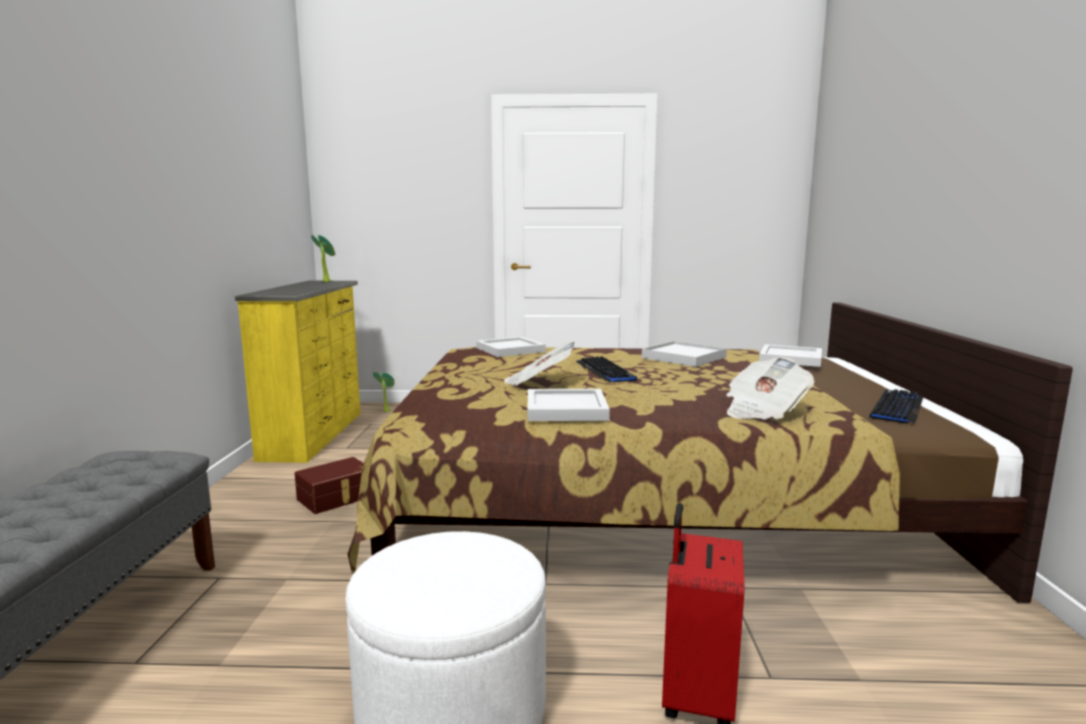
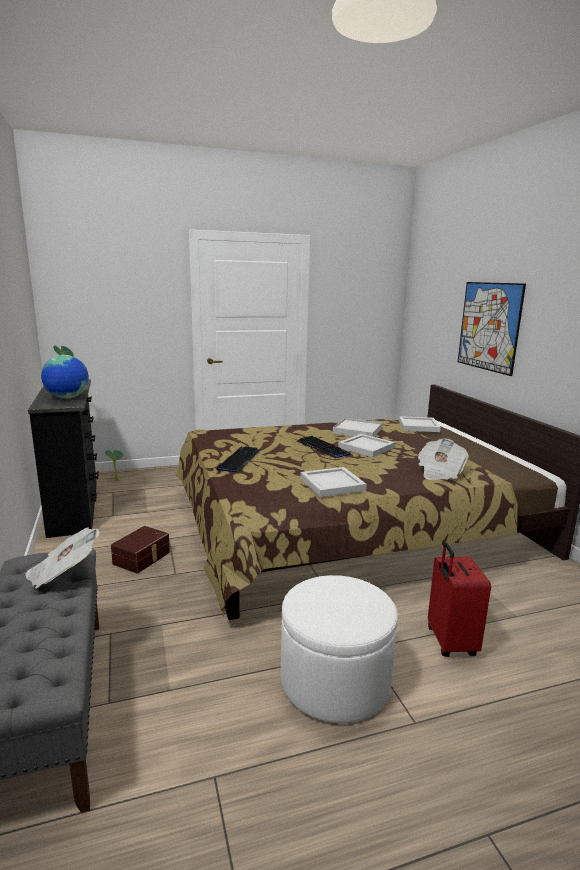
camera: 20 degrees left, 5 degrees up
yellow dresser [235,281,361,463] -> black dresser [28,379,99,538]
white tray [476,337,546,357] -> white tray moved to [338,434,395,457]
newspaper [504,341,578,386] -> newspaper moved to [25,527,100,589]
keyboard [869,389,923,424] -> keyboard moved to [216,447,260,472]
none -> globe [41,355,89,399]
none -> picture [458,282,526,376]

